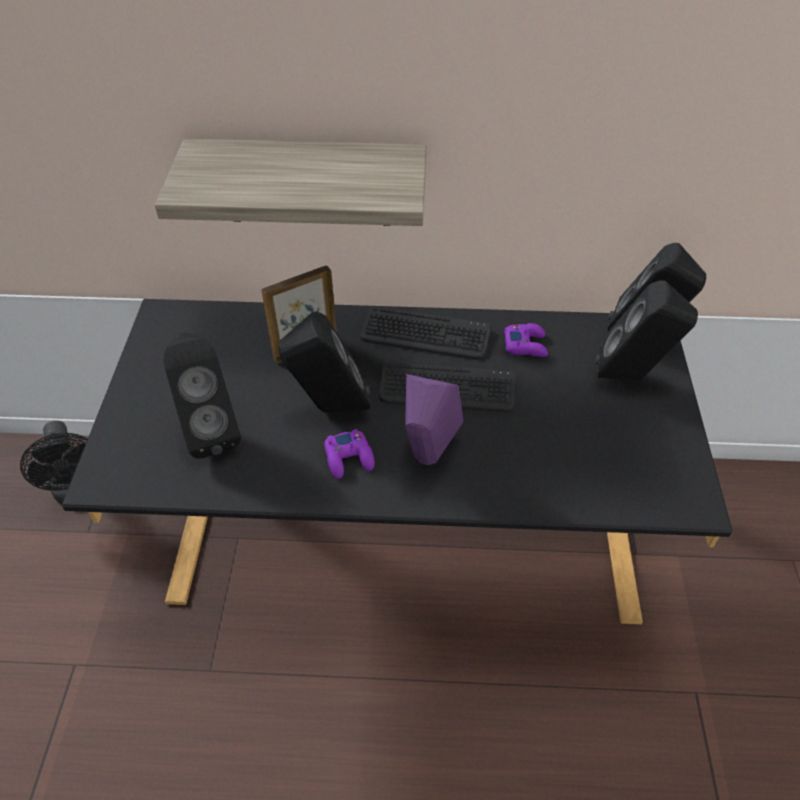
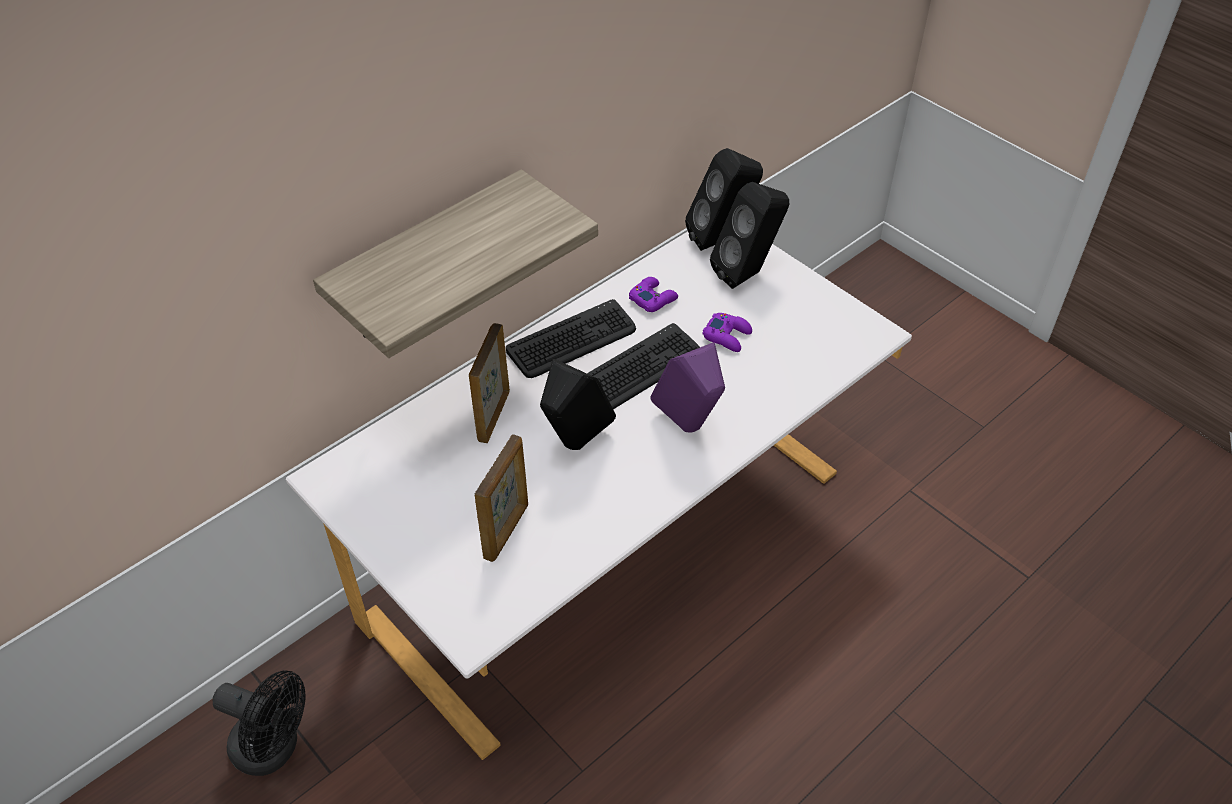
camera: 45 degrees left, 0 degrees up
black desk [62,299,733,624] -> white desk [286,231,912,760]
black speaker [164,333,241,459] -> picture frame [475,434,528,562]
purple game controller [324,429,375,479] -> purple game controller moved to [702,313,752,352]

